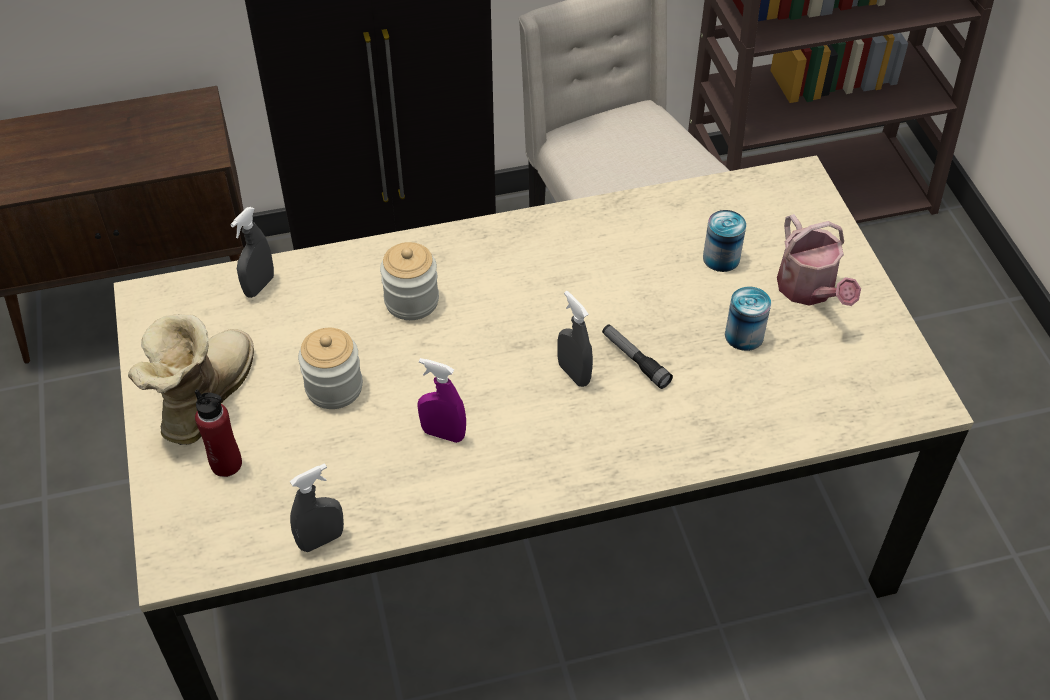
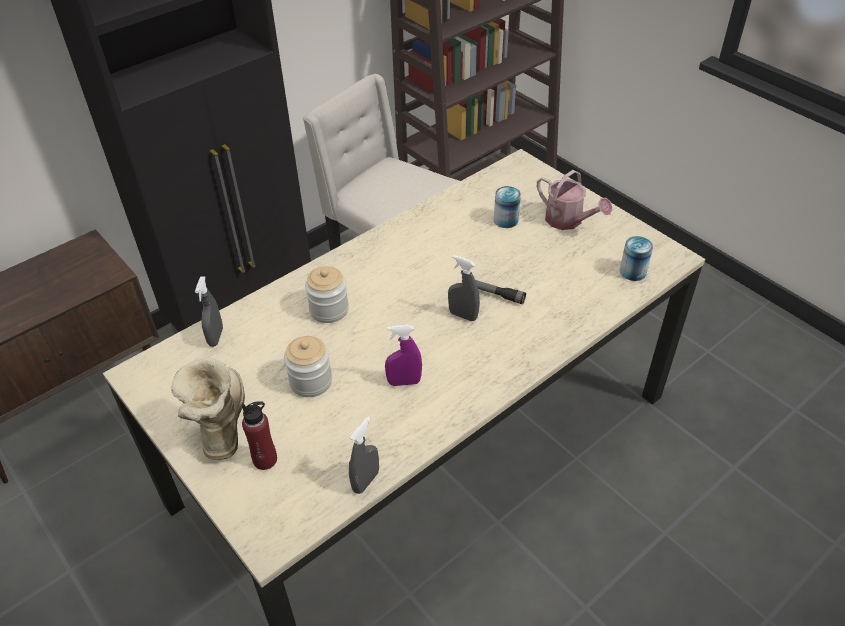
camera: 25 degrees left, 5 degrees down
can [725,287,771,351] -> can moved to [620,236,653,281]

